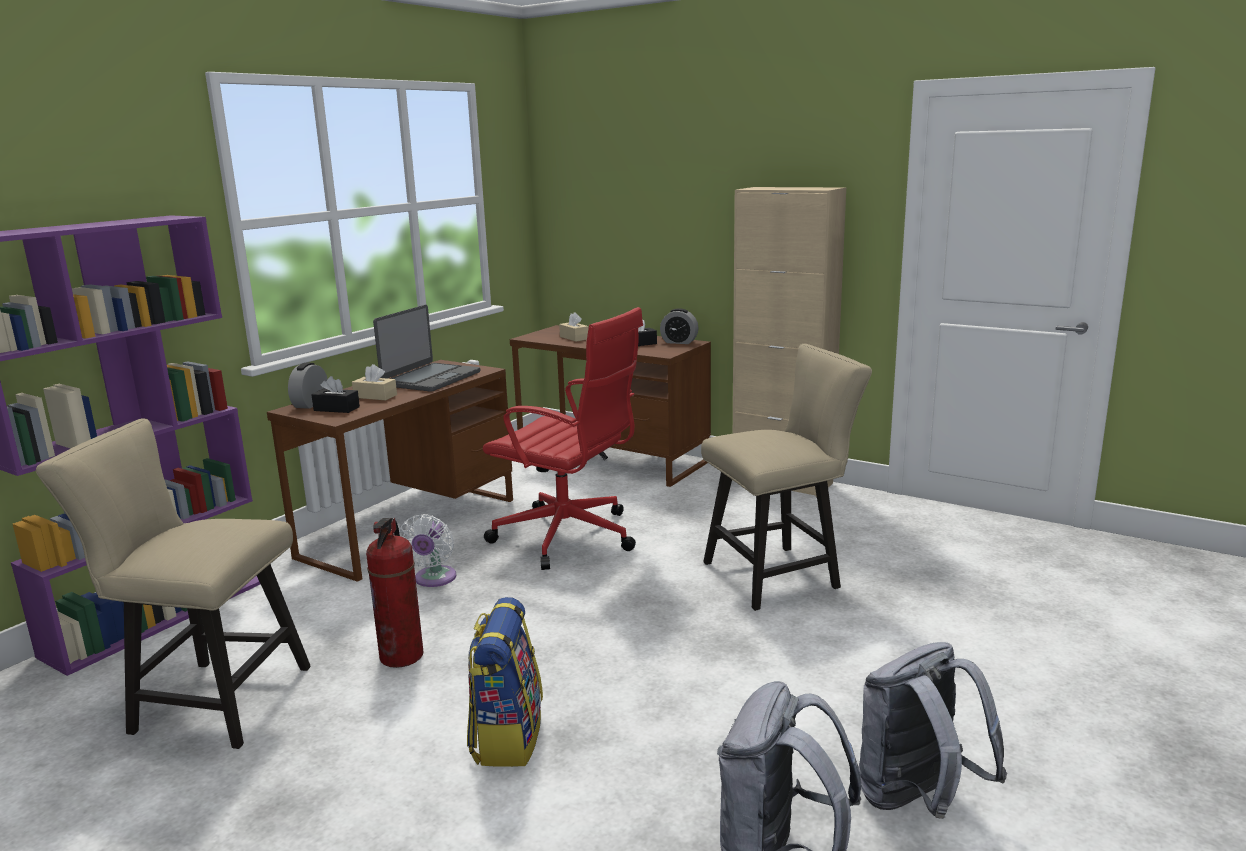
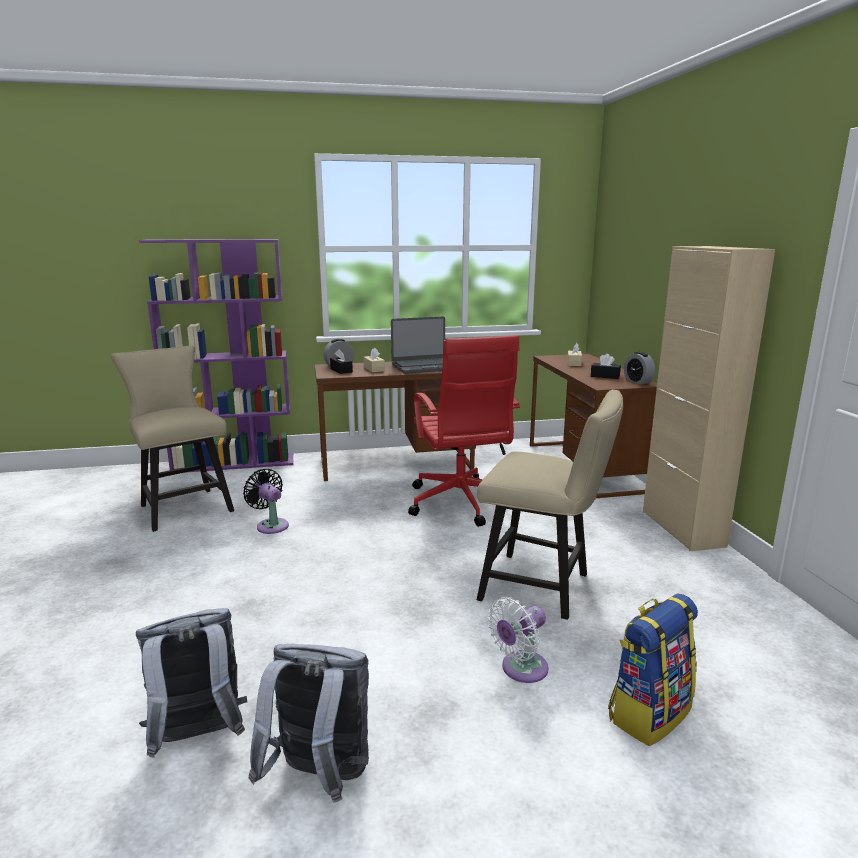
camera: 45 degrees right, 0 degrees up
fire extinguisher [366,518,424,668] -> black fan [243,469,289,534]
white fan [399,514,456,587] -> white fan moved to [488,597,548,683]
backpack [467,597,543,767] -> backpack moved to [608,593,698,746]

